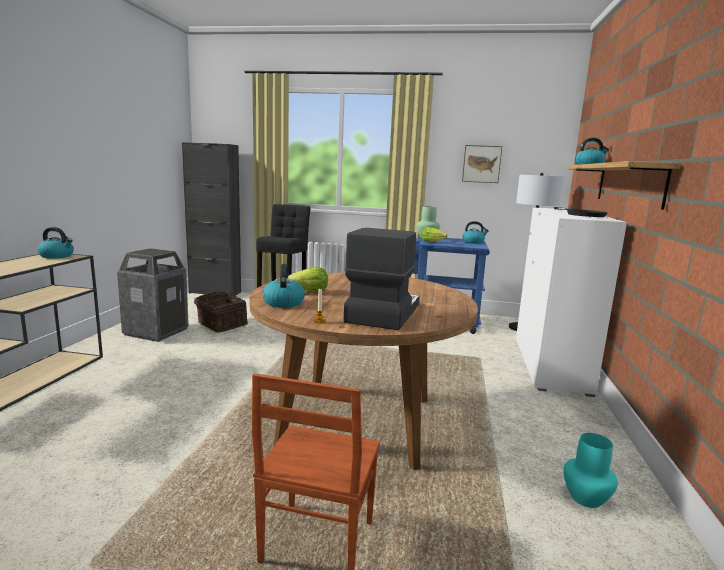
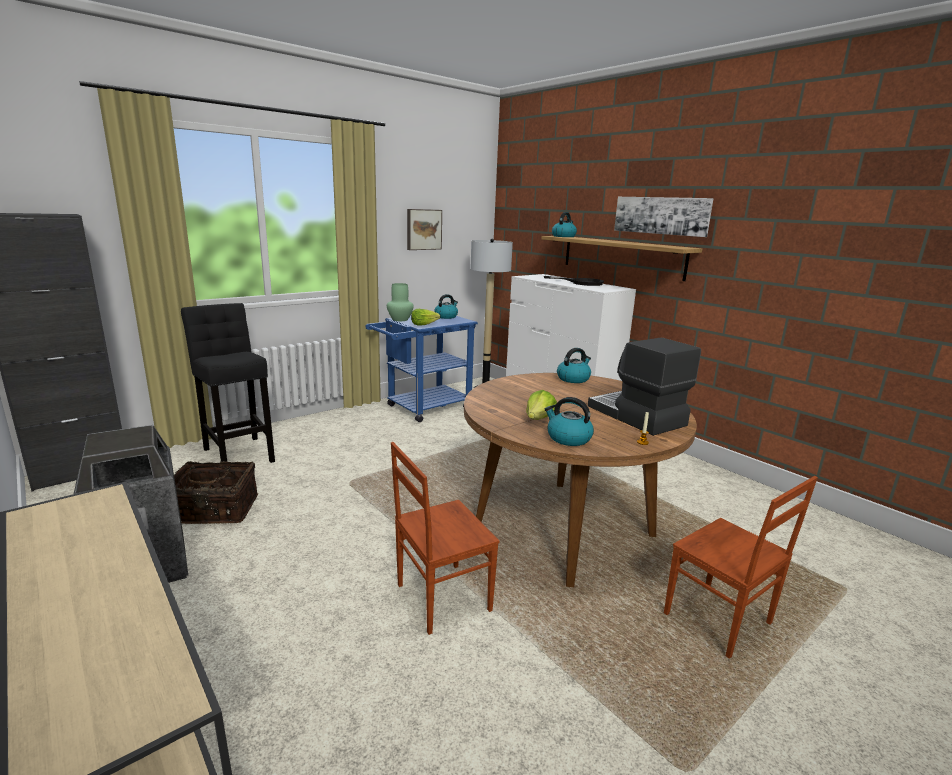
camera: 50 degrees left, 5 degrees up
kettle [37,227,74,259] -> kettle moved to [557,348,591,383]
turquoise vase [563,433,618,508] -> none
none -> brown chair [391,442,499,635]
none -> picture [614,197,714,237]

